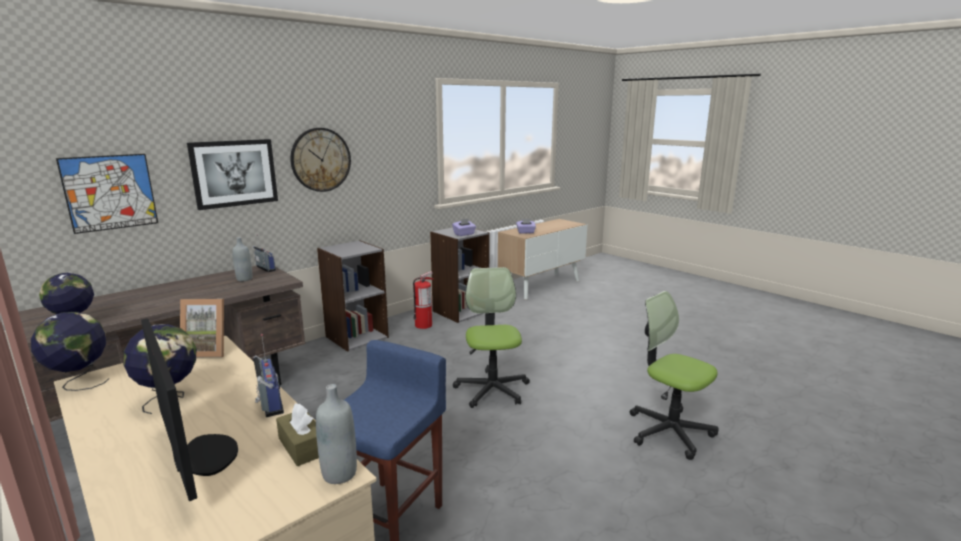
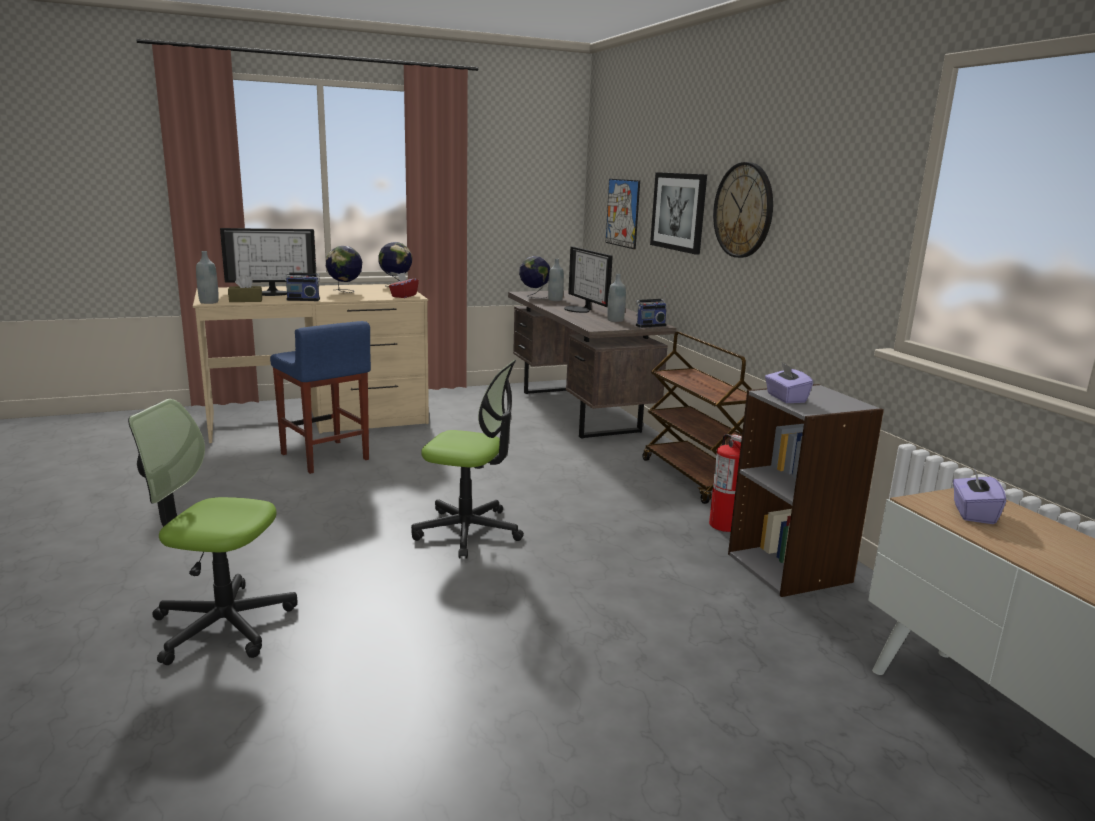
camera: 110 degrees right, 0 degrees up
picture frame [180,299,224,357] -> red tissue box [389,272,419,298]
grey bookcase [317,240,389,352] -> brown cart [643,331,752,504]
office chair [630,291,719,460] -> office chair turned 150 degrees counterclockwise [128,399,297,665]
none -> grey bottle [548,259,564,301]
none -> monitor [564,246,613,313]

